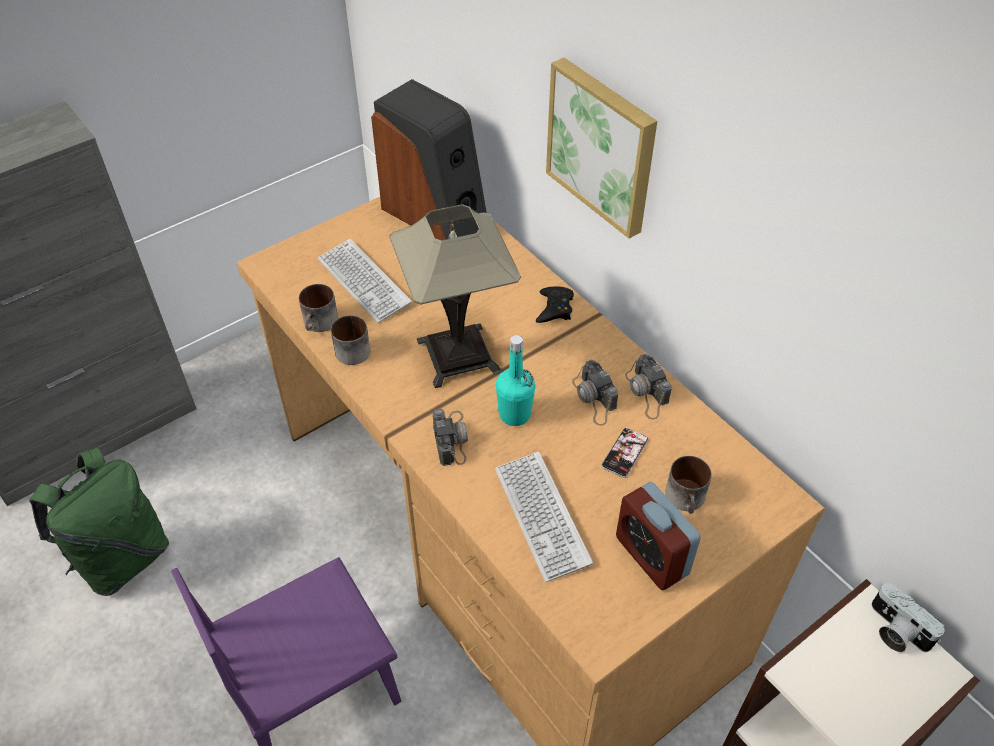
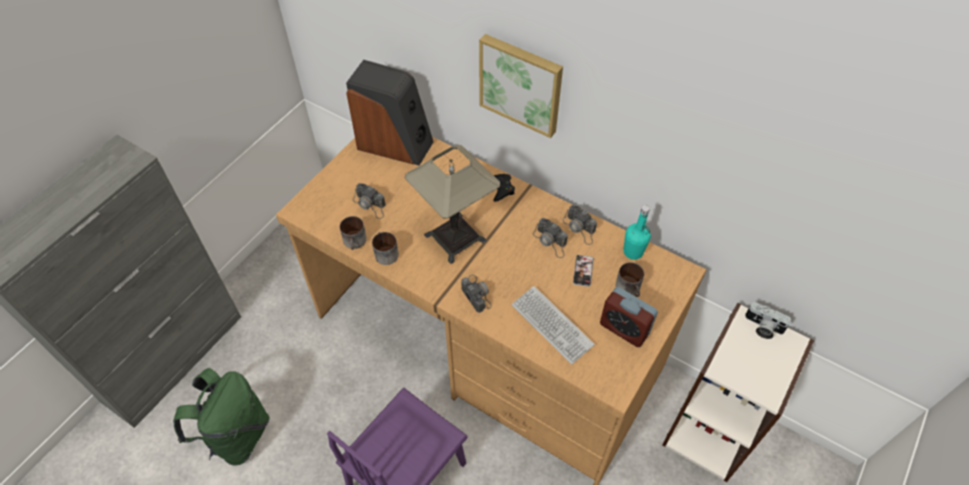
camera: 20 degrees left, 5 degrees up
keyboard [318,239,412,323] -> camera [353,183,386,219]
turquoise bottle [496,335,535,426] -> turquoise bottle moved to [623,205,651,260]

